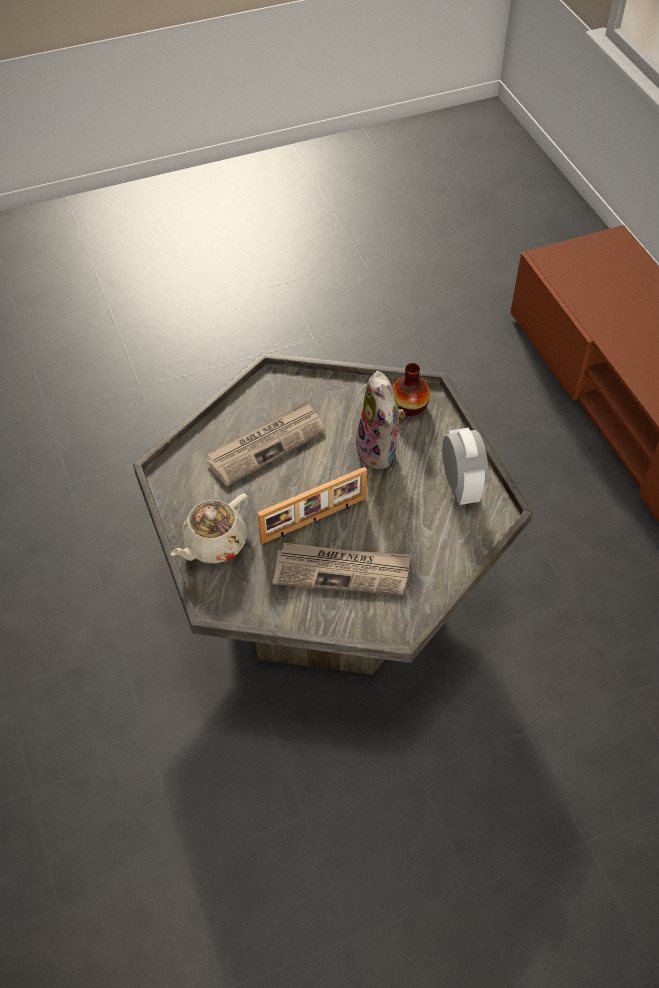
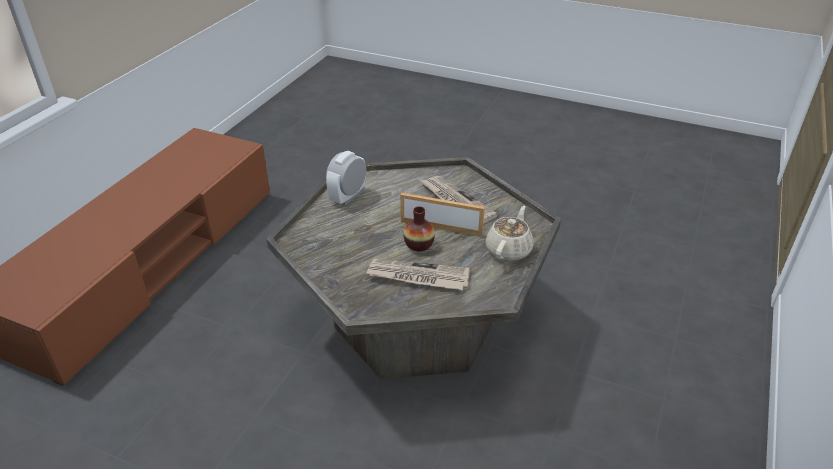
camera: 135 degrees left, 15 degrees down
beige teapot [171,493,249,563] -> beige teapot turned 60 degrees counterclockwise [485,205,534,261]
plush toy [353,371,405,470] -> none
vase [392,363,430,416] -> vase moved to [403,206,435,251]

